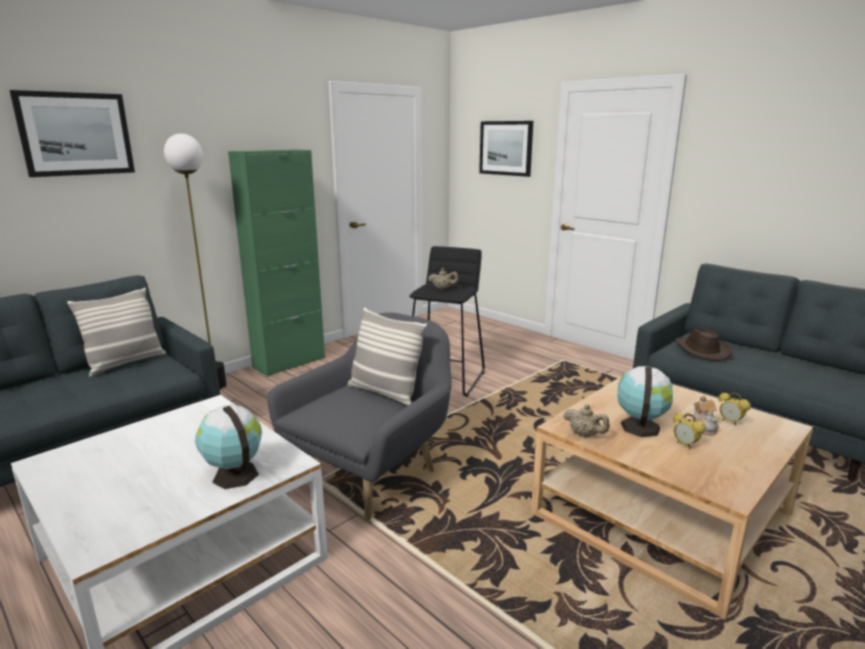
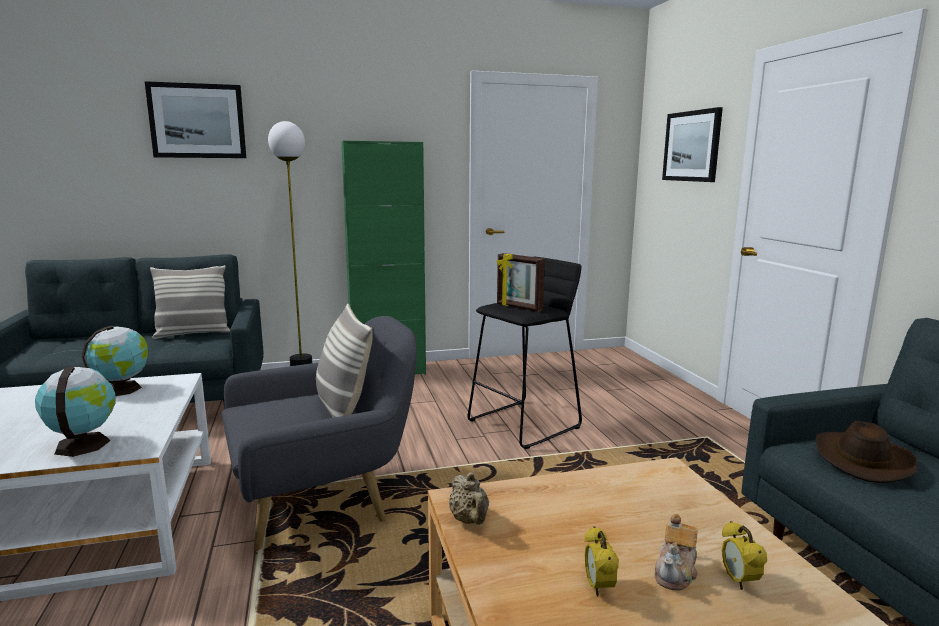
camera: 30 degrees right, 5 degrees down
beige teapot [428,268,459,290] -> picture frame [497,253,545,312]
globe [617,366,673,437] -> globe moved to [81,325,148,396]

